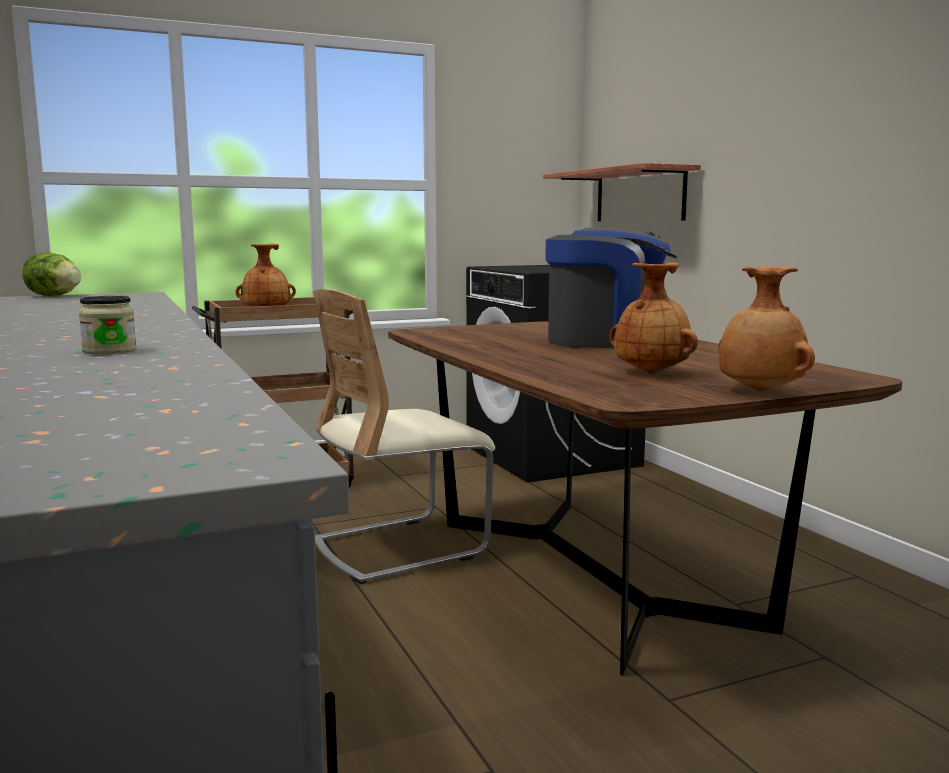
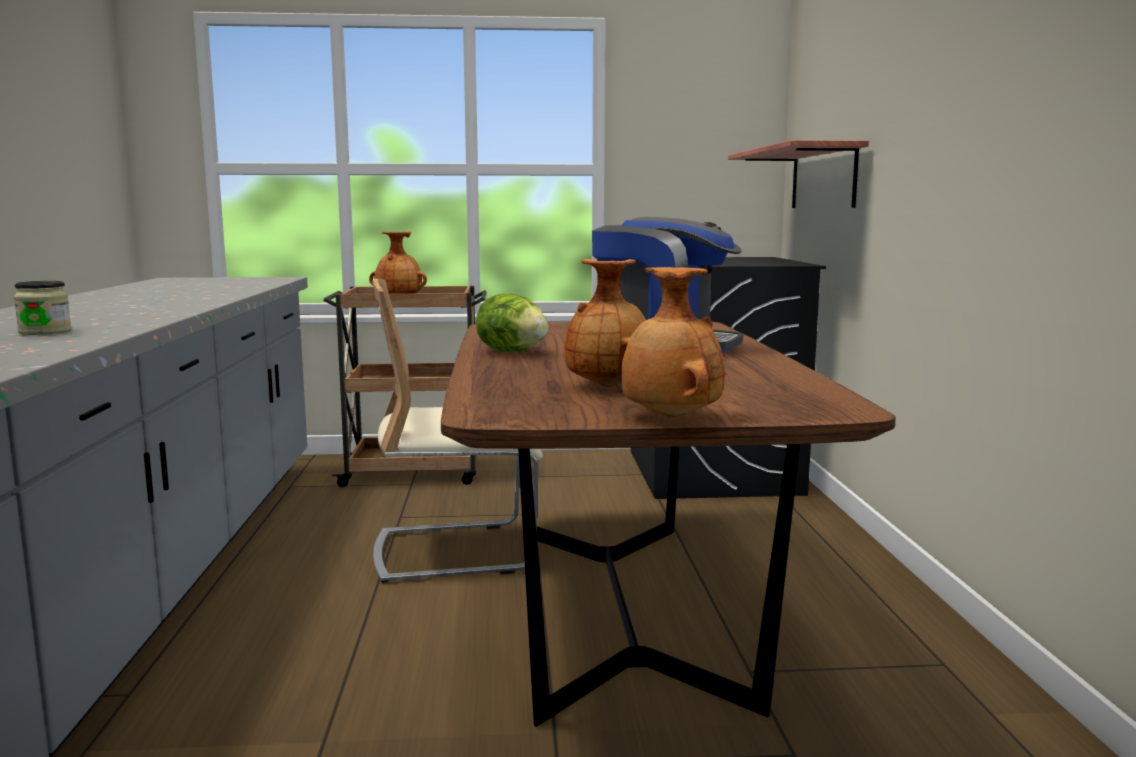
camera: 20 degrees right, 0 degrees up
lettuce [22,252,81,296] -> lettuce moved to [476,293,548,352]

